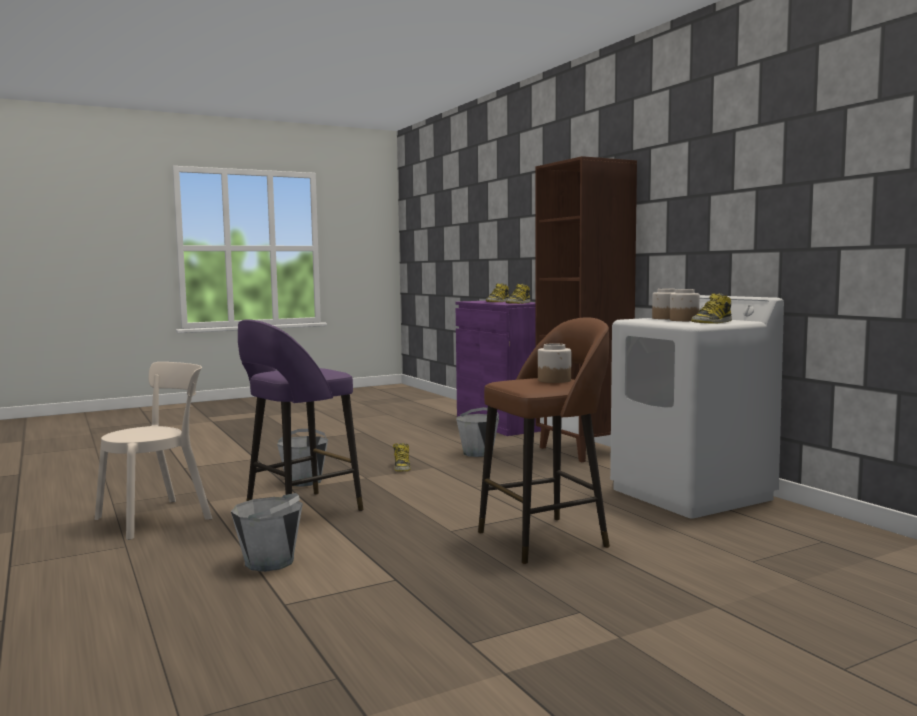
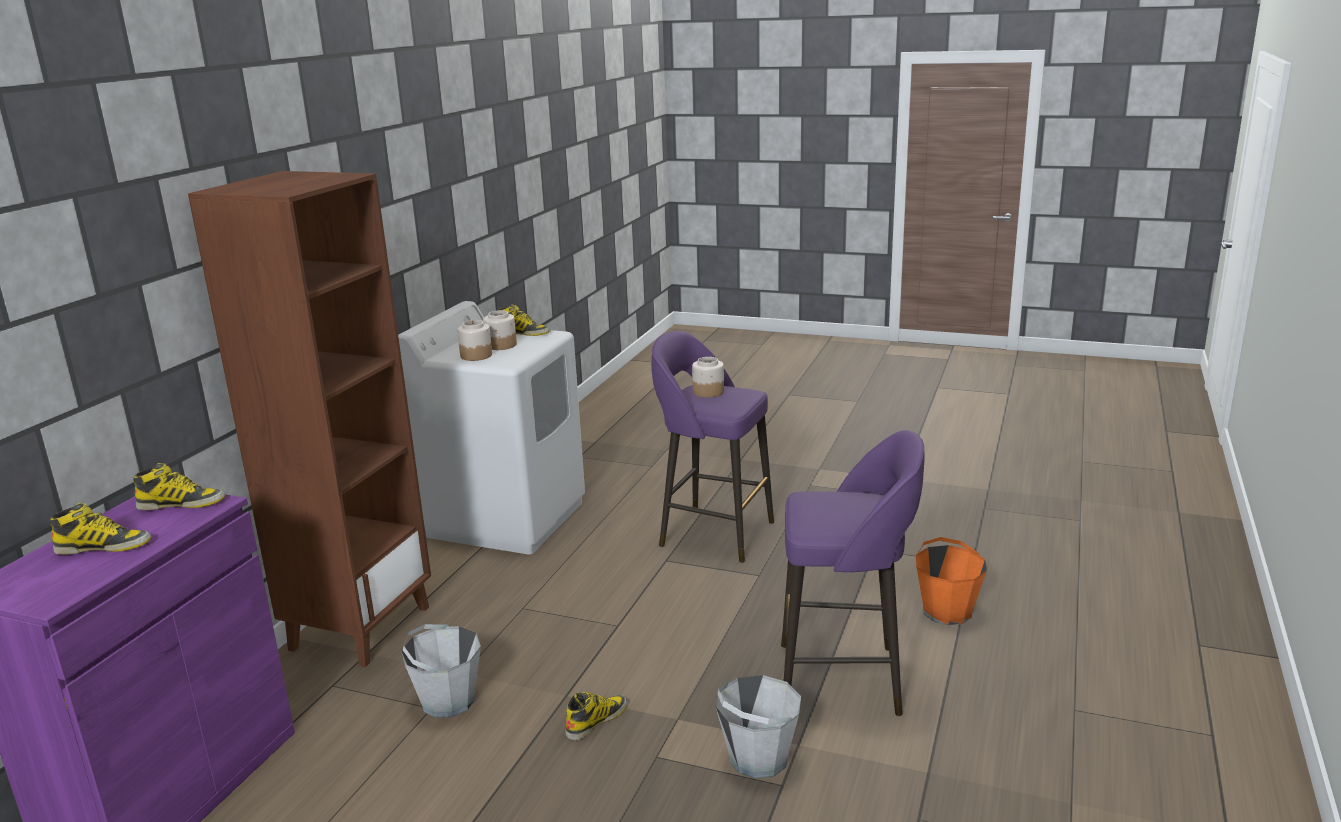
camera: 130 degrees left, 15 degrees up
beige chair [95,362,212,540] -> none
grey bucket [231,493,303,572] -> orange bucket [916,537,987,625]
brown stool [478,317,610,564] -> purple stool [651,331,774,563]

